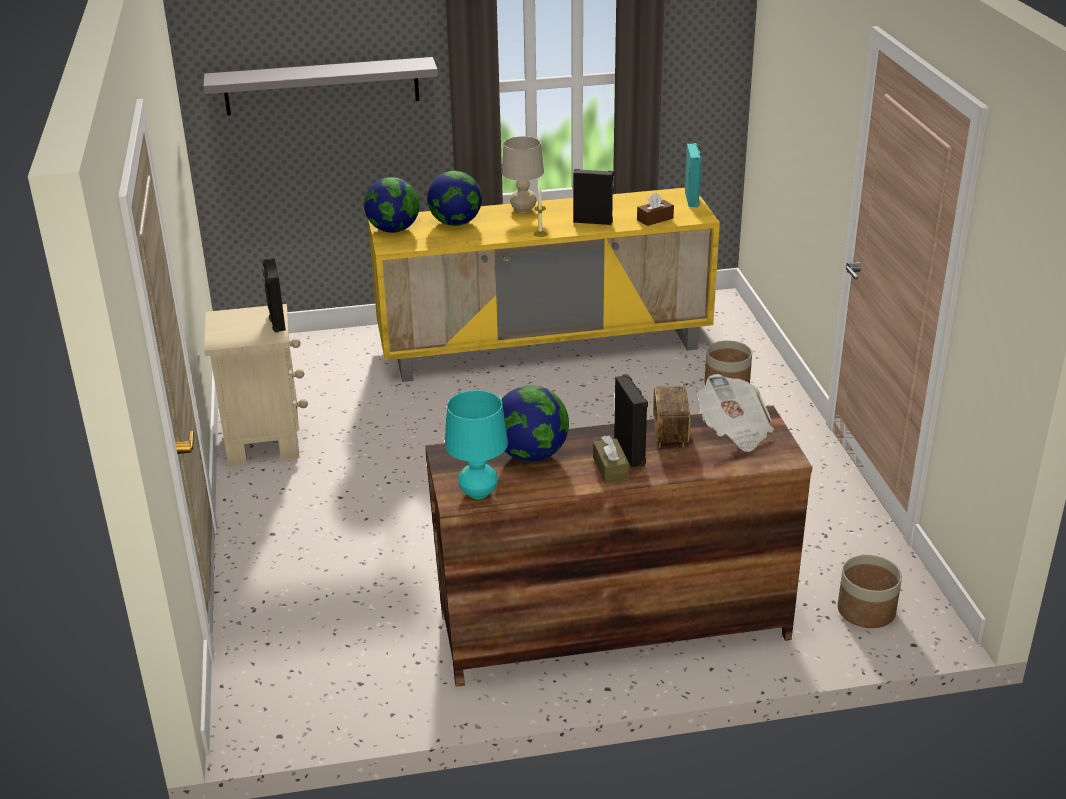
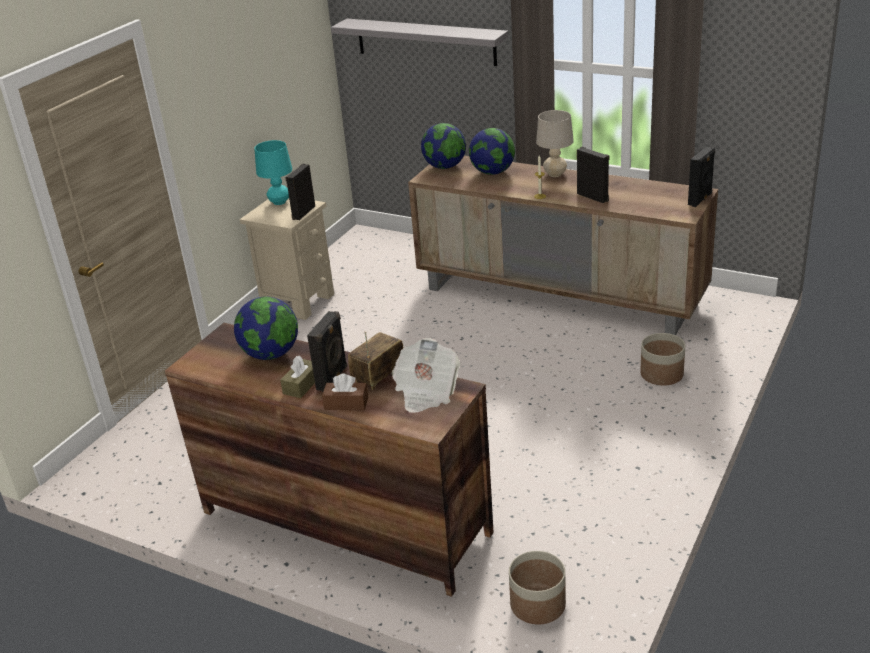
camera: 40 degrees right, 0 degrees up
yellow tv stand [368,188,720,382] -> brown tv stand [408,156,718,335]
turquoise table lamp [445,390,508,499] -> turquoise table lamp moved to [254,140,292,205]
brown tissue box [637,193,674,226] -> brown tissue box moved to [322,374,368,410]
turquoise speaker [685,143,702,208] -> black speaker [688,147,715,207]

